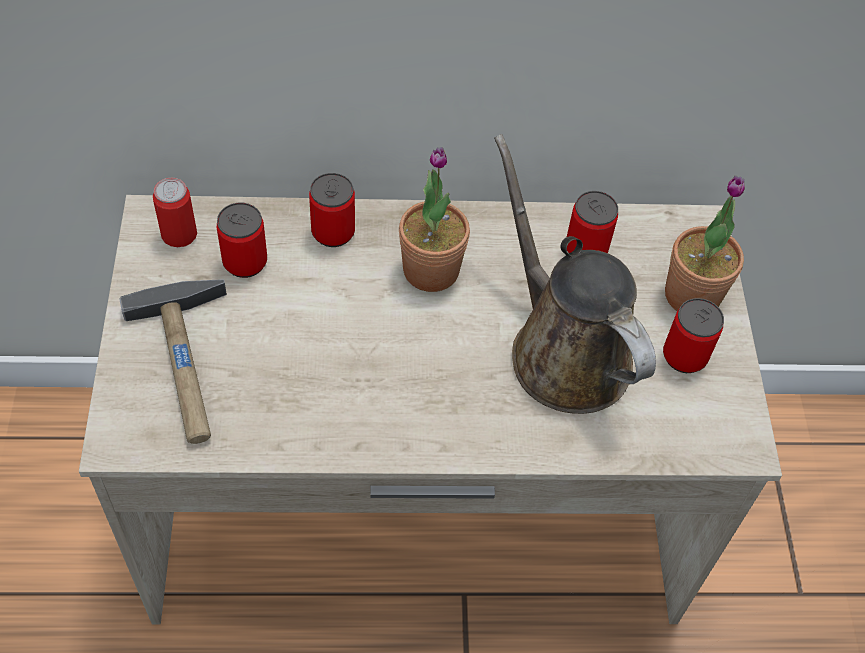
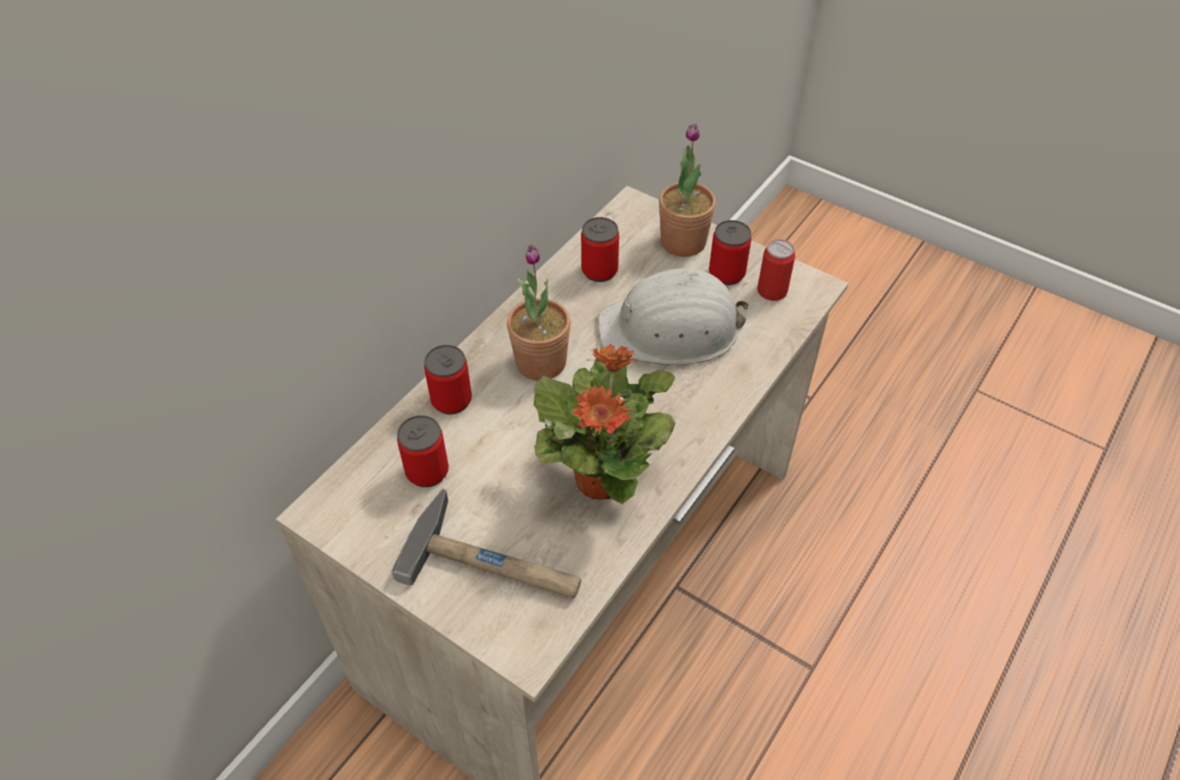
camera: 50 degrees left, 5 degrees down
can [153,178,197,247] -> can moved to [757,239,795,301]
brown watering can [494,134,656,414] -> white hard hat [598,268,749,365]
none -> potted plant [534,344,675,504]

